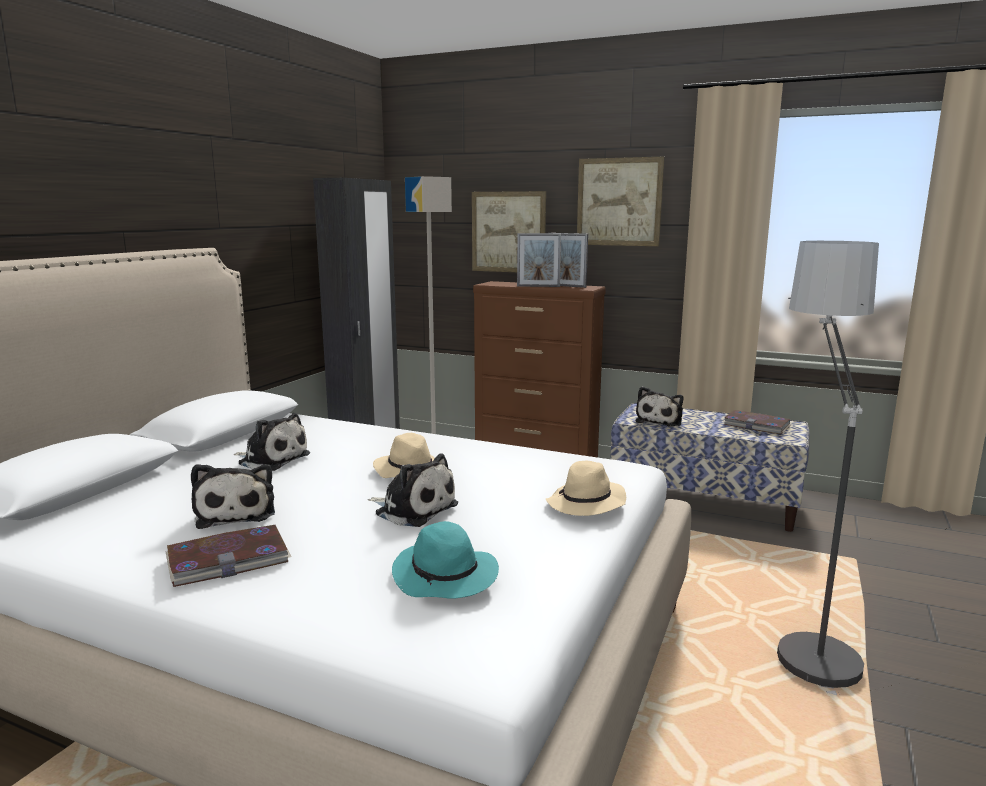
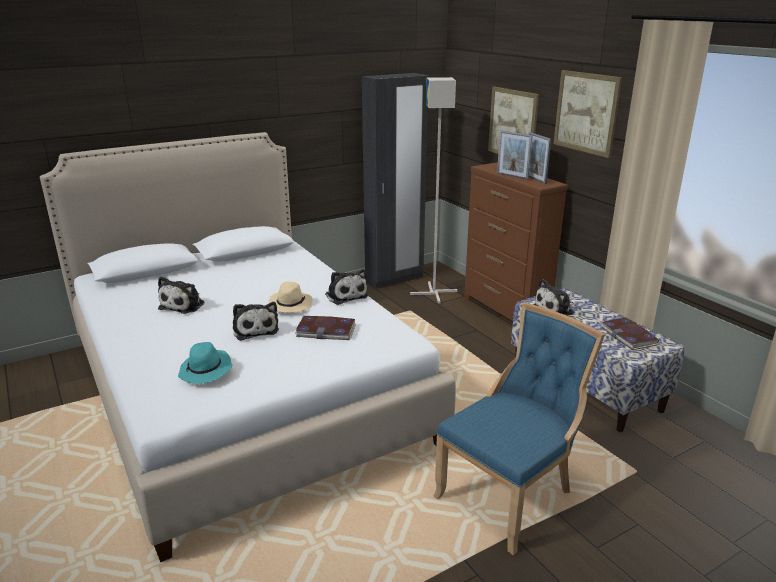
camera: 35 degrees right, 10 degrees up
book [166,525,292,587] -> book moved to [295,316,356,340]
plush toy [234,413,310,471] -> plush toy moved to [325,269,368,305]
beige hat [545,461,626,516] -> none
floor lamp [777,241,879,695] -> blue chair [433,303,605,555]

